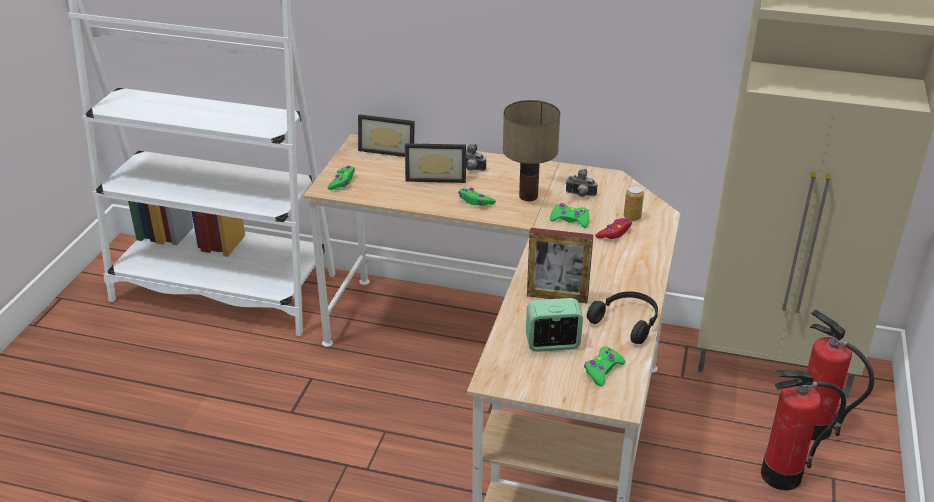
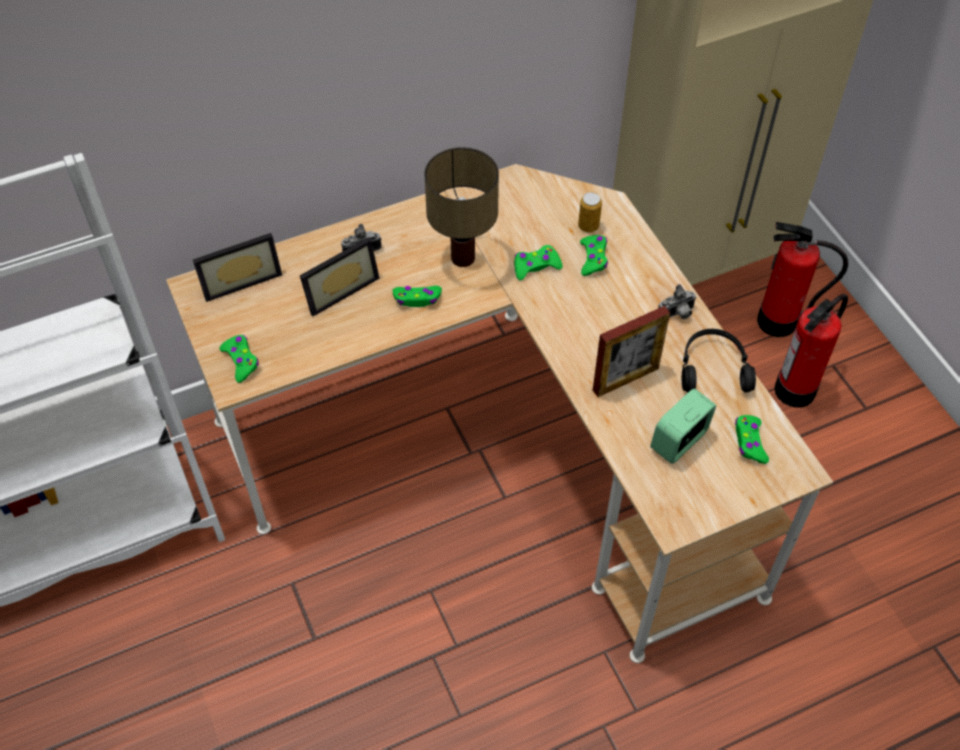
camera: 40 degrees left, 20 degrees up
camera [566,169,597,197] -> camera moved to [658,284,697,319]
red game controller [595,218,632,239] -> green game controller [580,235,608,276]

